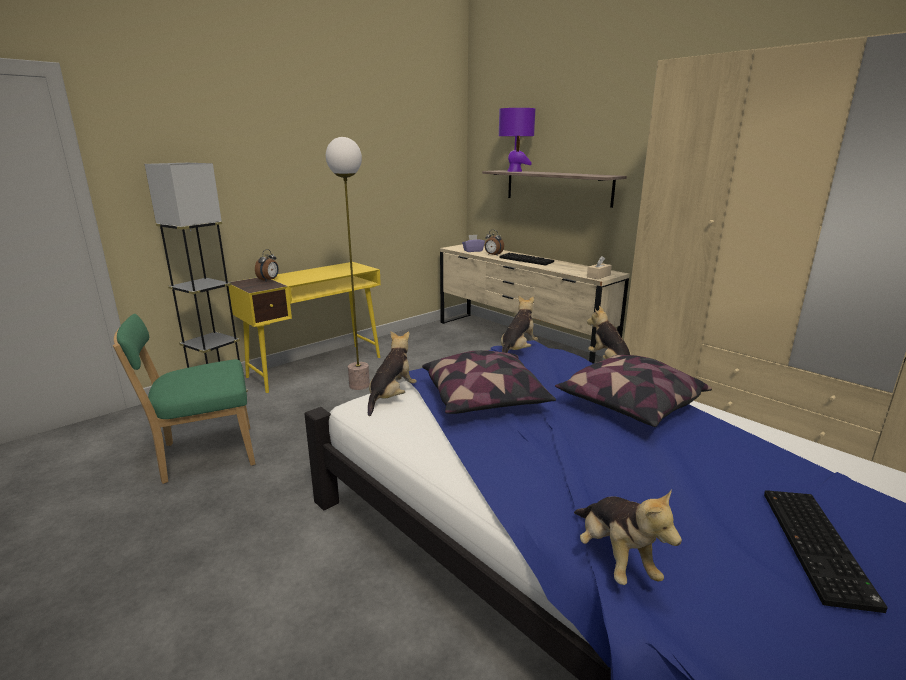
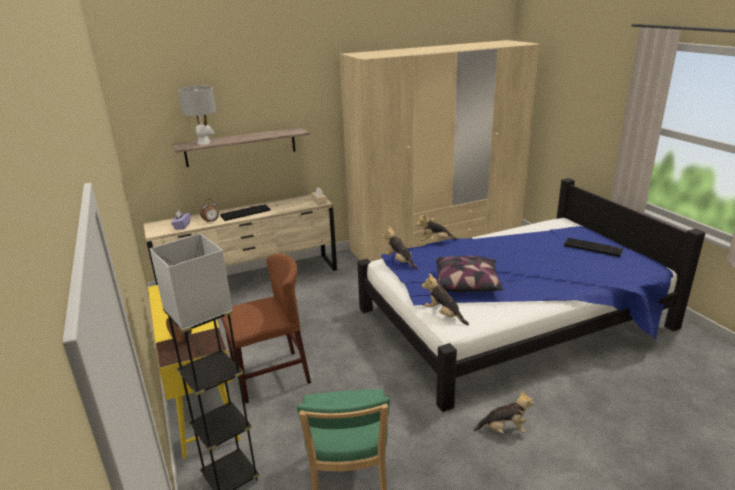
camera: 70 degrees left, 5 degrees up
floor lamp [326,137,370,390] -> brown chair [221,254,311,403]
purple table lamp [499,108,535,172] -> grey table lamp [178,85,216,145]
pillow [555,355,712,427] -> none
plush toy [574,489,682,585] -> plush toy moved to [473,390,533,434]

